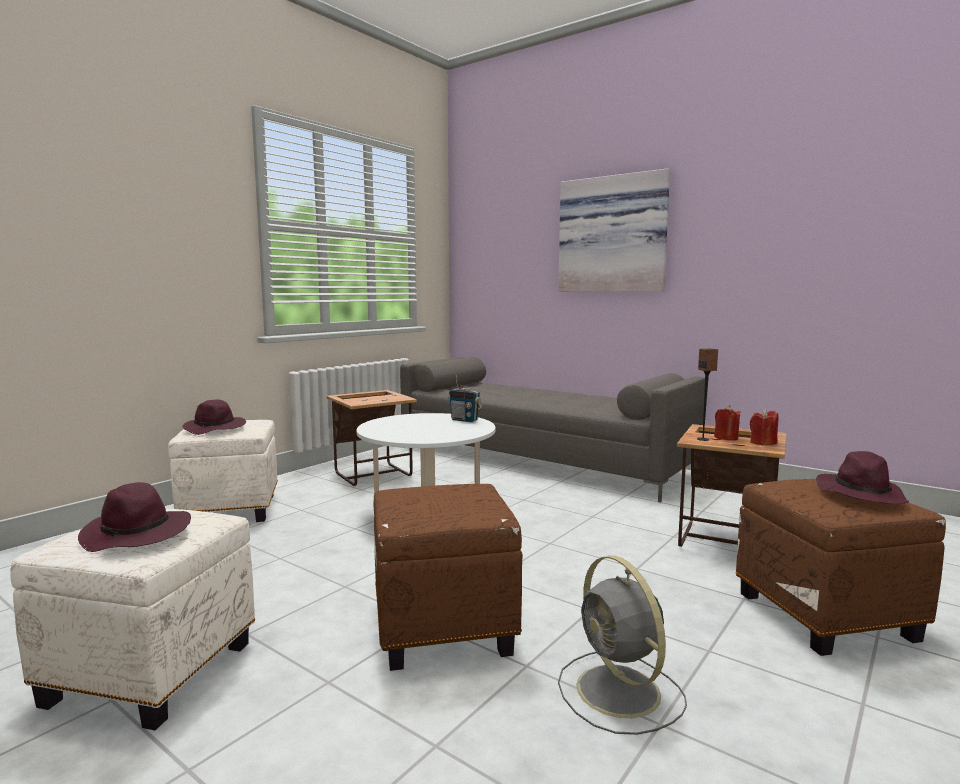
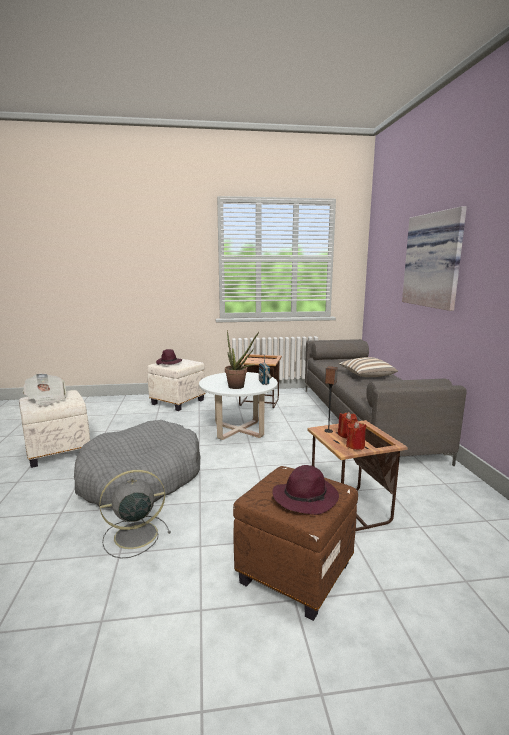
camera: 45 degrees right, 5 degrees up
purple hat [78,482,191,552] -> newspaper [23,373,66,407]
brown ottoman [374,484,523,671] -> grey dog bed [74,420,201,509]
grey fan [558,556,687,735] -> grey fan turned 45 degrees clockwise [99,470,171,559]
none -> potted plant [225,330,259,389]
none -> pillow [339,357,398,377]

